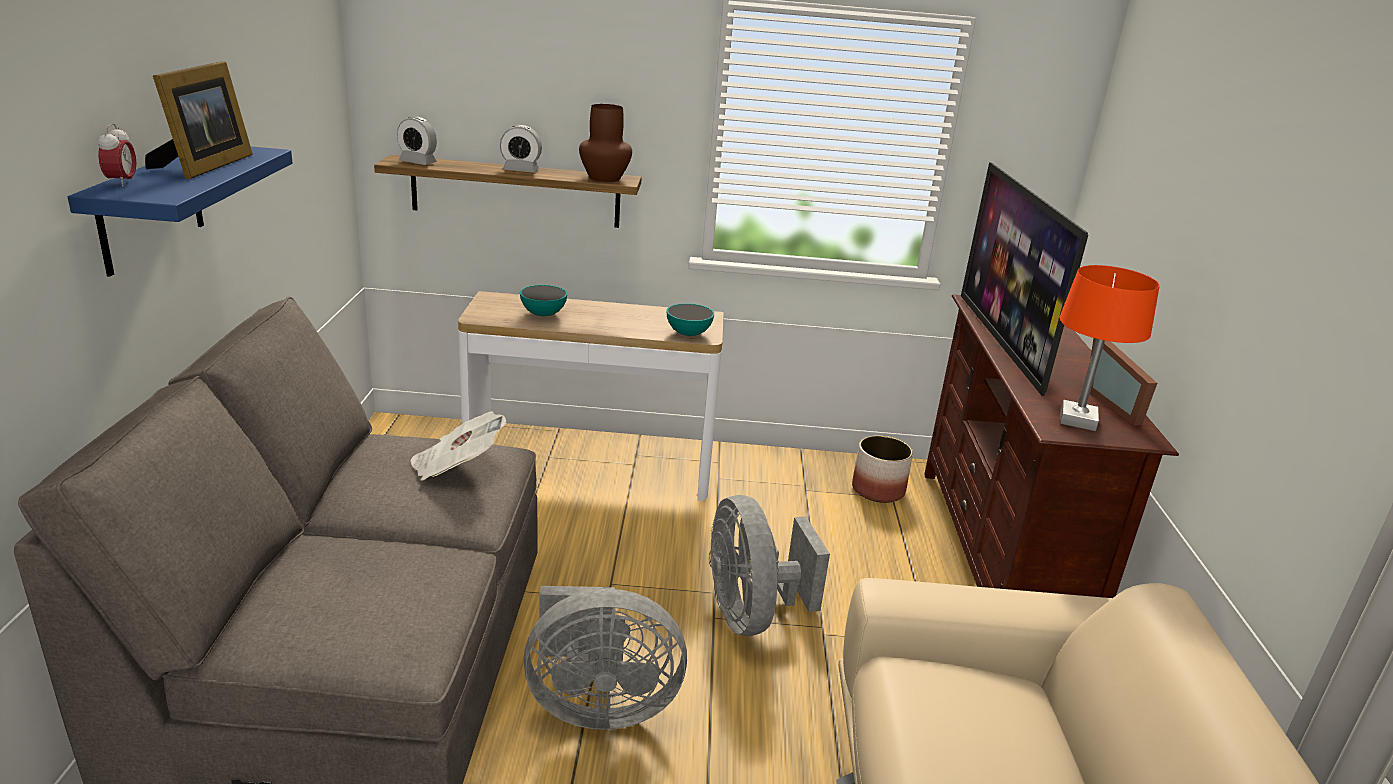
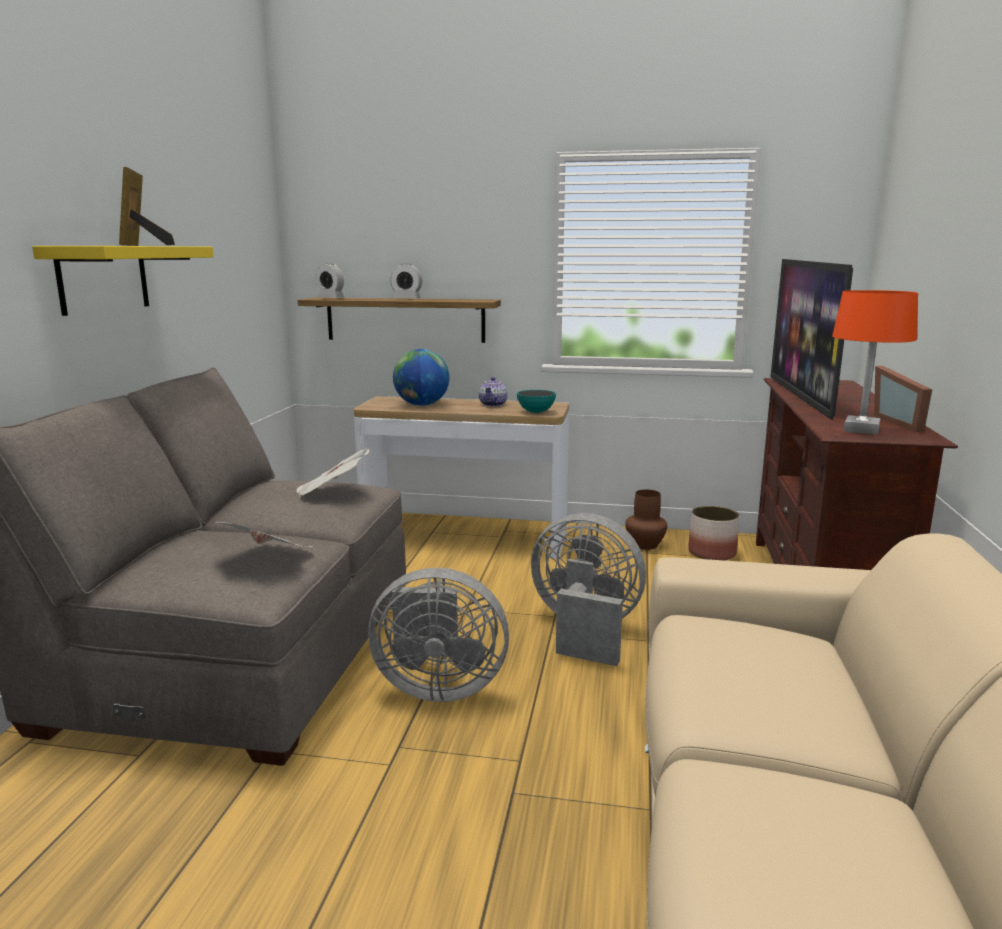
camera: 10 degrees right, 10 degrees down
blue shelf [68,147,293,277] -> yellow shelf [32,246,214,316]
alarm clock [98,123,136,187] -> none
picture frame [145,61,253,179] -> picture frame turned 150 degrees clockwise [119,167,175,246]
bowl [520,285,567,316] -> globe [393,349,449,406]
brown vase [579,104,632,182] -> brown vase moved to [625,490,668,550]
grey fan [709,495,830,636] -> grey fan turned 120 degrees clockwise [531,513,646,666]
none -> newspaper [215,522,313,547]
none -> teapot [479,377,508,407]

